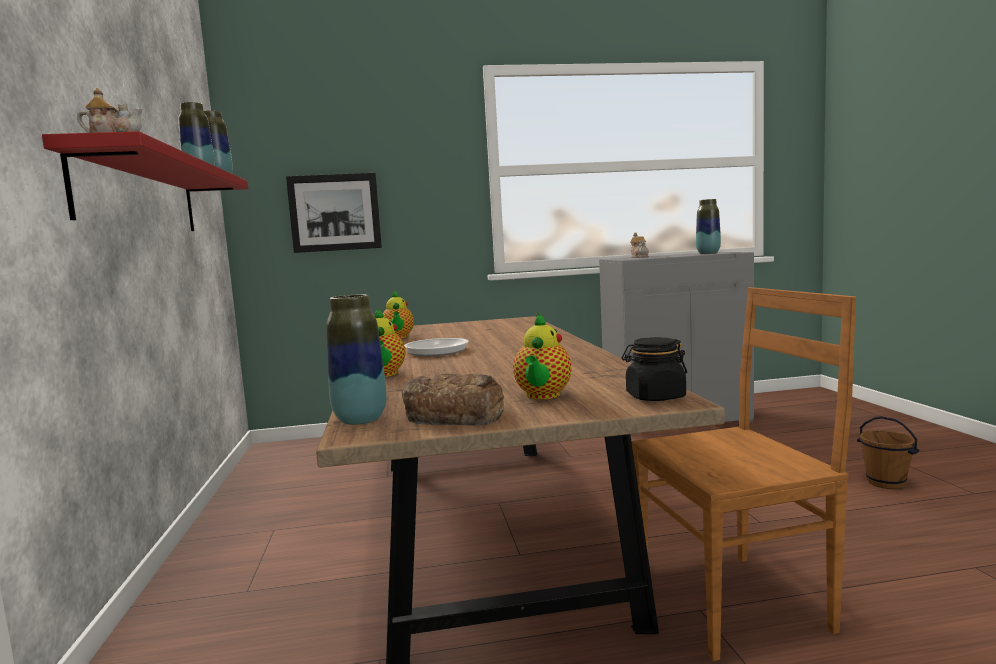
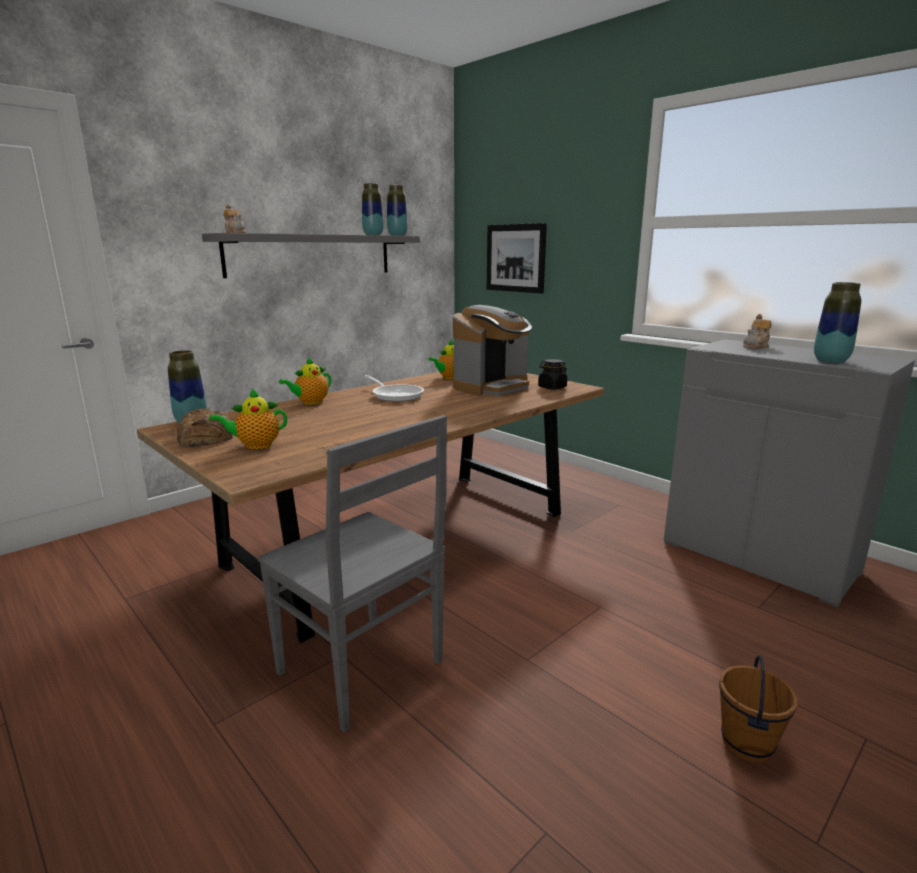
camera: 55 degrees right, 10 degrees up
red shelf [42,131,248,231] -> grey shelf [202,233,420,278]
black jar [622,337,687,401] -> black jar moved to [538,359,567,389]
brown chair [631,287,856,661] -> grey chair [258,415,447,732]
none -> coffee machine [453,305,532,396]

